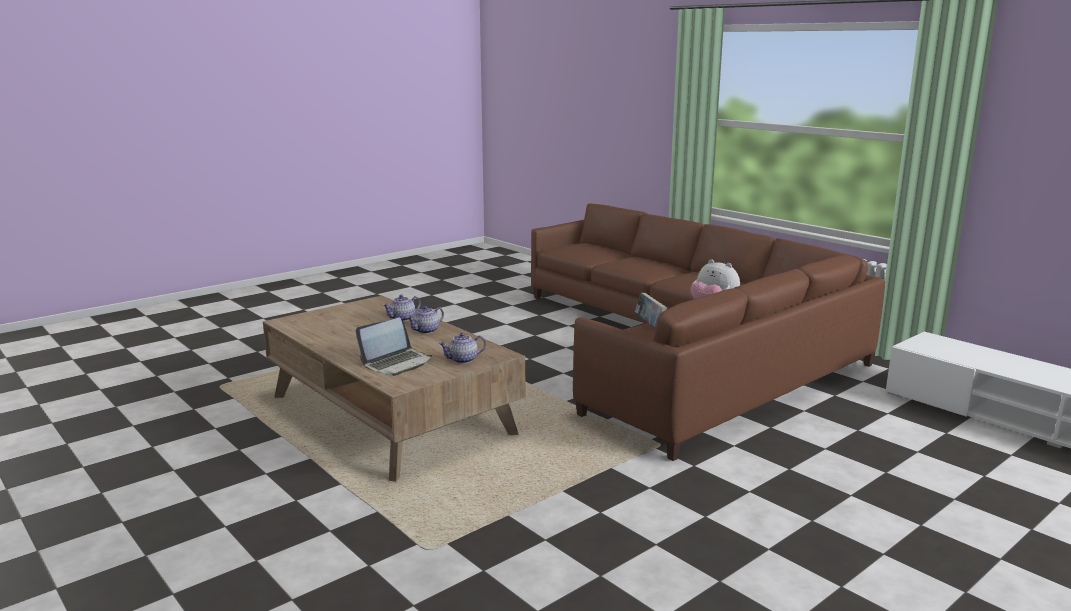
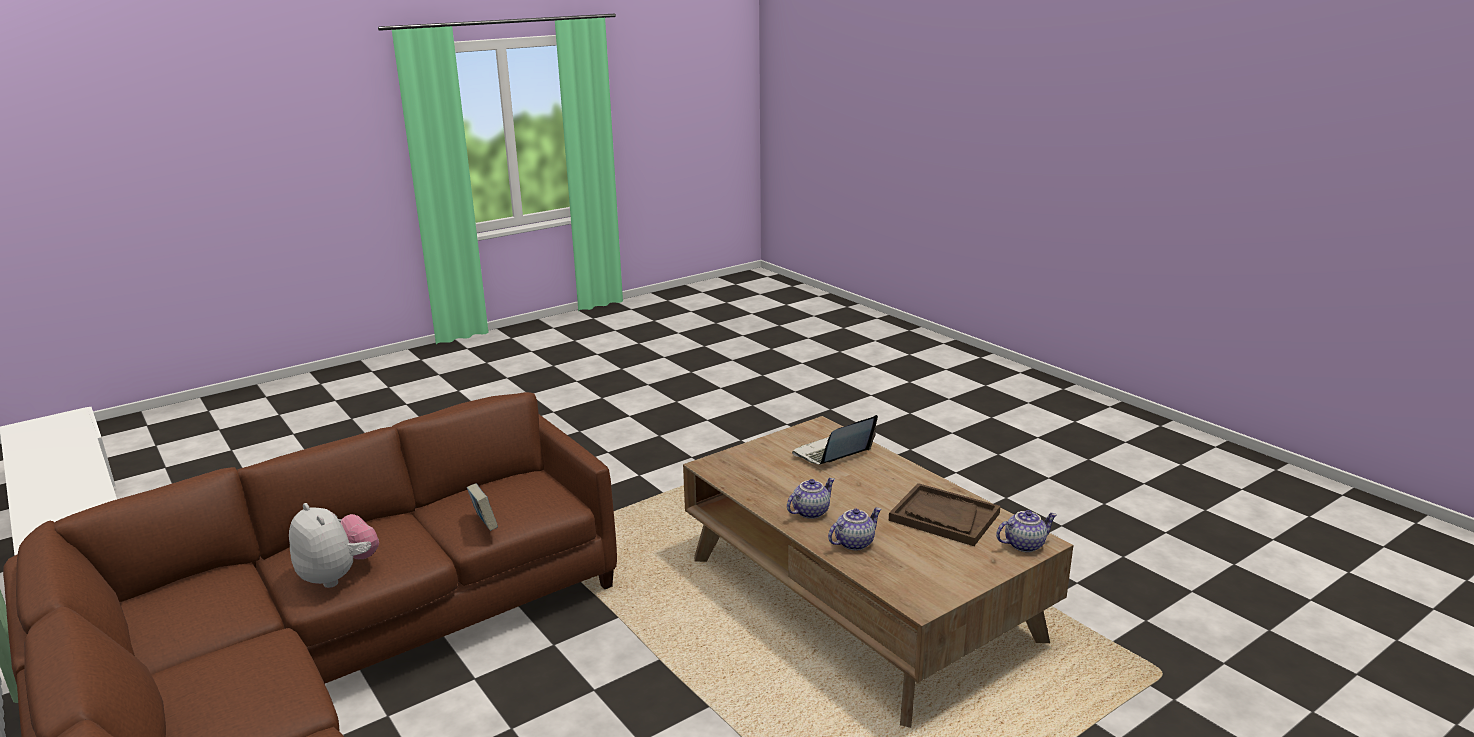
camera: 175 degrees left, 5 degrees up
teapot [439,333,486,364] -> teapot moved to [996,510,1057,552]
none -> brown tray [889,483,1001,546]

